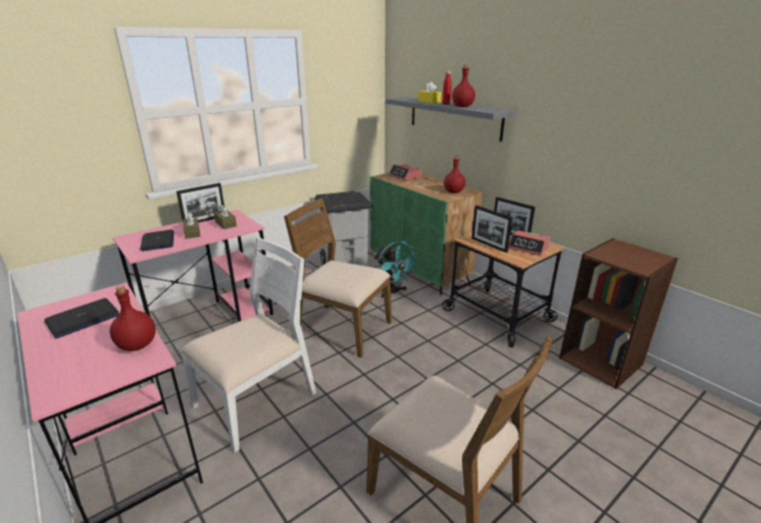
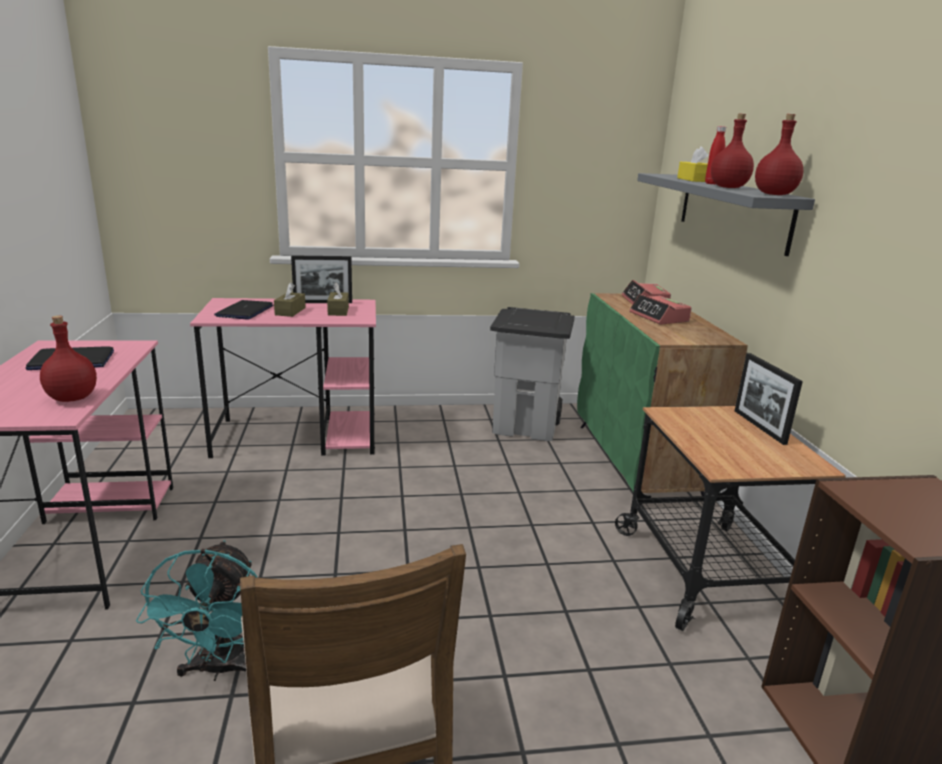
camera: 30 degrees right, 5 degrees down
white chair [181,237,316,453] -> none
brown chair [284,198,392,358] -> none
turquoise fan [375,241,419,298] -> turquoise fan moved to [136,540,258,681]
red bottle [444,156,465,193] -> red bottle moved to [755,114,803,195]
picture frame [472,205,513,253] -> none
alarm clock [509,230,550,256] -> alarm clock moved to [629,294,692,324]

